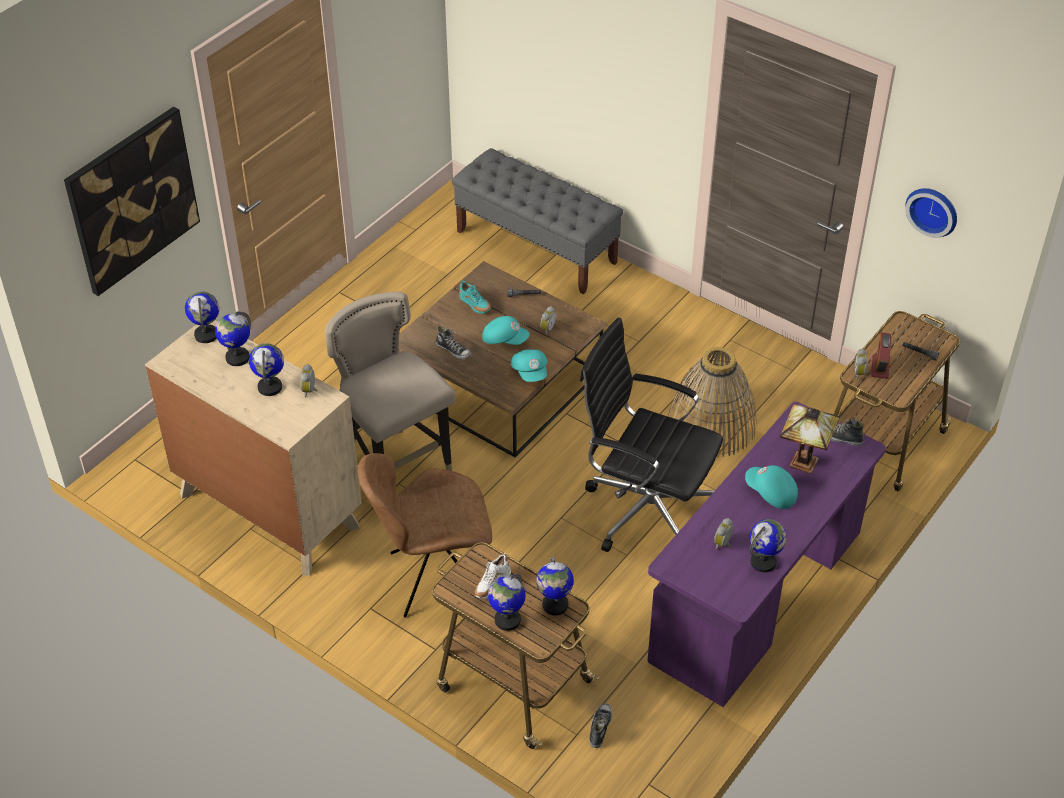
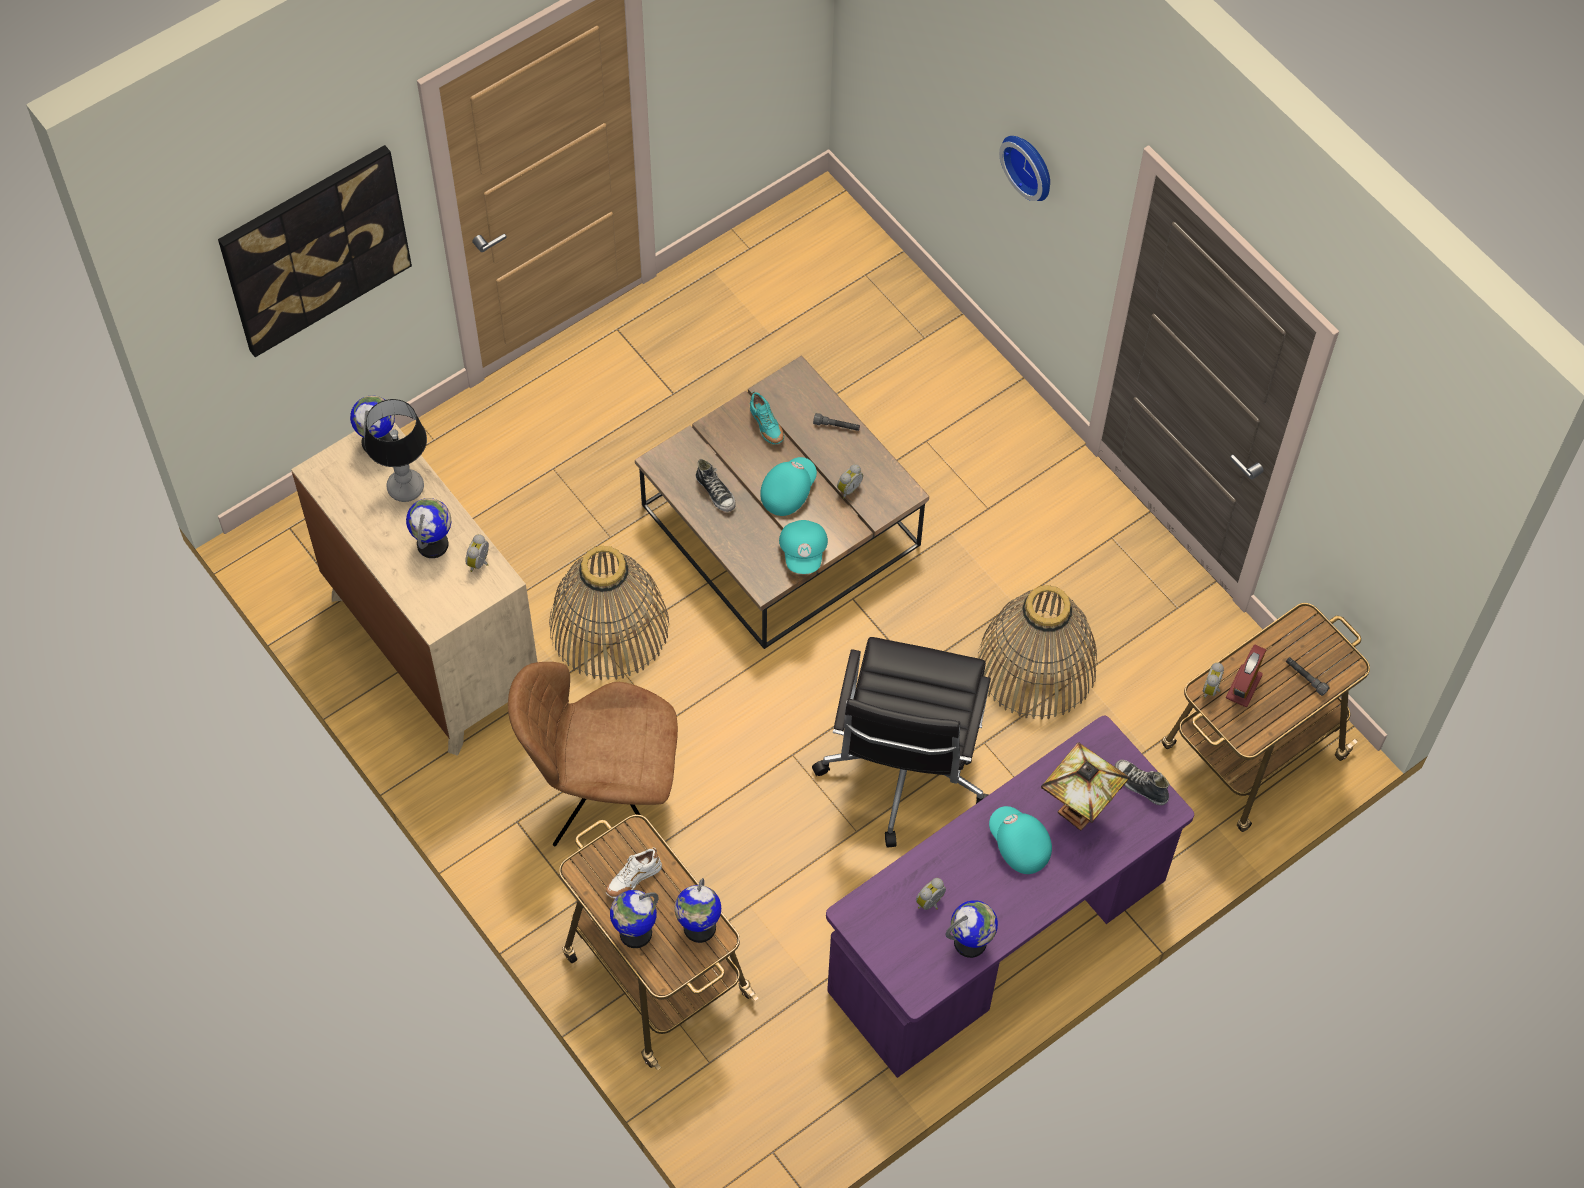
camera: 15 degrees right, 15 degrees up
globe [215,311,251,366] -> table lamp [364,399,427,502]
beige stool [325,292,456,471] -> basket [549,545,669,680]
grey bench [452,148,623,294] -> none
turquoise cap [482,316,529,345] -> turquoise cap turned 90 degrees counterclockwise [760,457,817,516]
black office chair [580,317,723,552] -> black office chair turned 120 degrees counterclockwise [812,637,991,848]
shoe [589,703,612,748] -> none
wall clock [905,188,957,238] -> wall clock moved to [999,136,1050,201]

